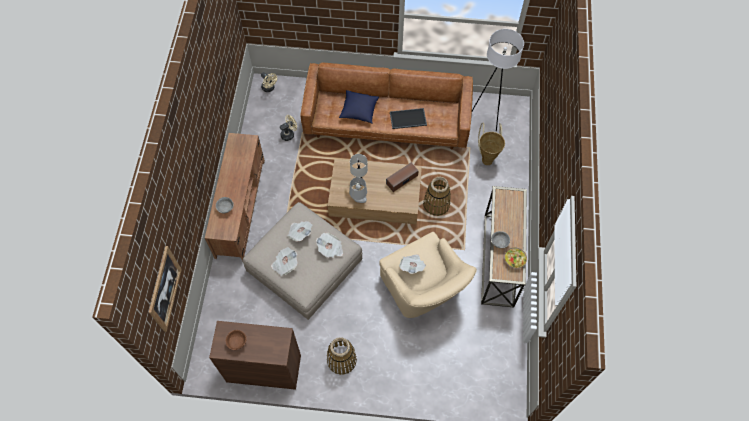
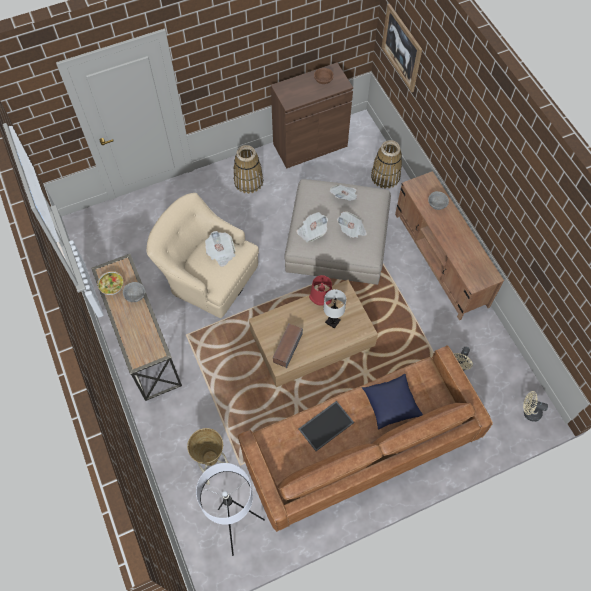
camera: 150 degrees right, 0 degrees up
grey table lamp [349,177,367,203] -> red table lamp [309,275,332,306]
basket [423,177,451,216] -> basket moved to [371,140,402,189]

